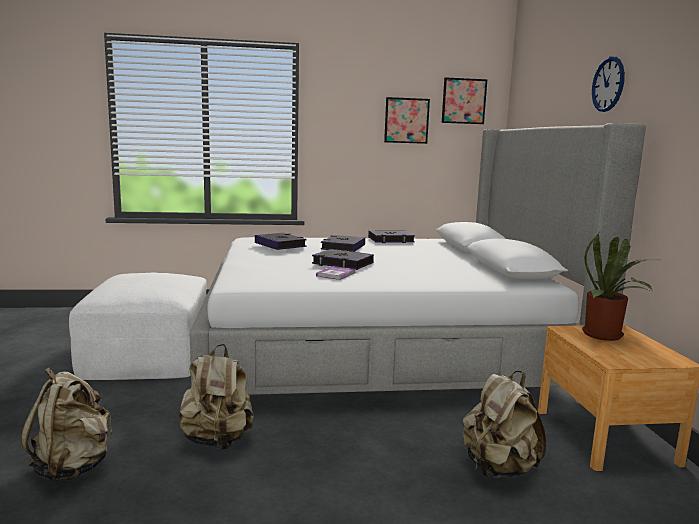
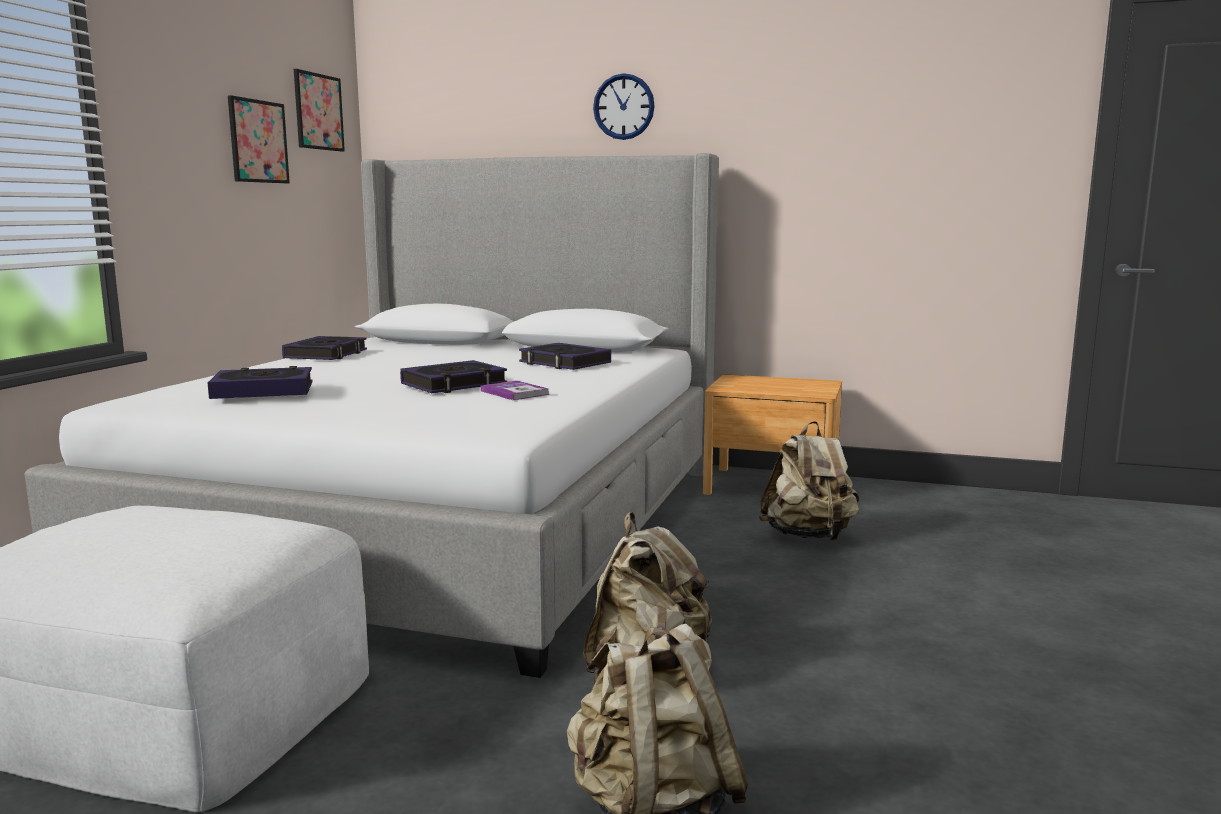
camera: 65 degrees left, 0 degrees up
book [321,235,365,252] -> book moved to [519,343,611,370]
potted plant [582,233,658,341] -> none

